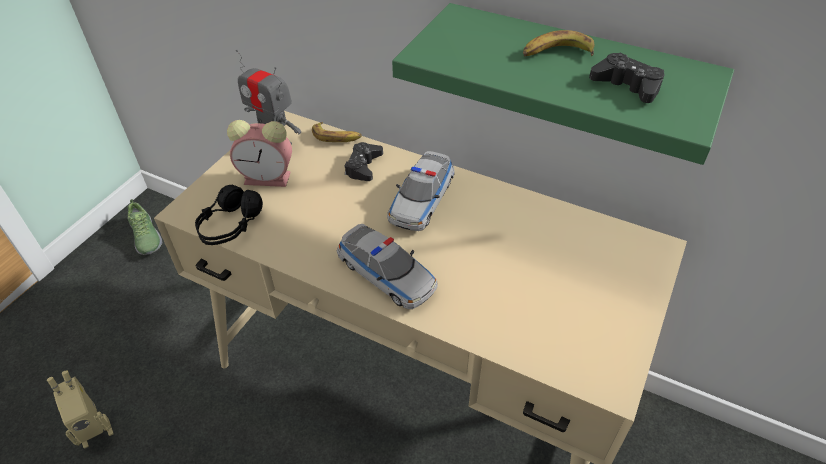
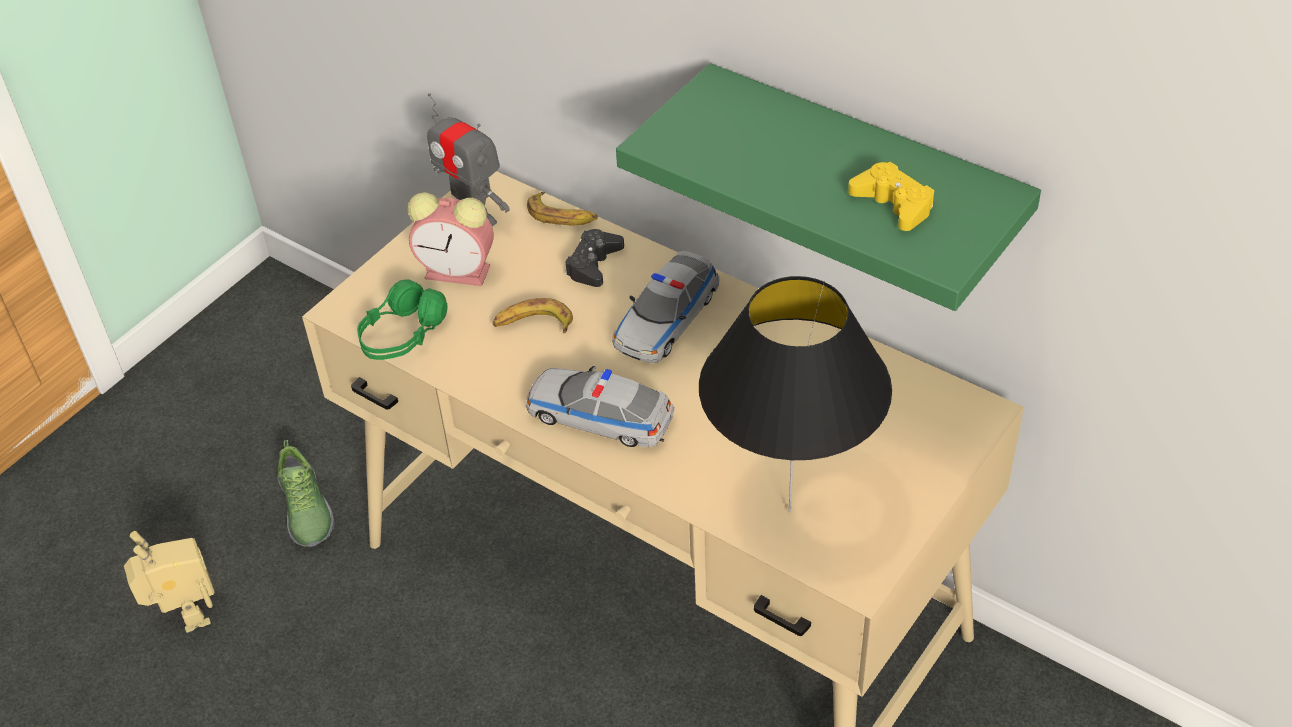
camera: 10 degrees right, 0 degrees up
toy robot [47,370,114,449] -> toy robot turned 90 degrees counterclockwise [124,531,215,633]
shoe [128,199,162,255] -> shoe moved to [278,440,334,546]
black headphones [195,185,263,245] -> green headphones [357,279,448,360]
toy car [336,224,438,309] -> toy car turned 150 degrees clockwise [526,366,675,447]
banana [523,30,594,56] -> banana moved to [493,298,573,333]
black game controller [589,53,665,103] -> yellow game controller [848,162,934,231]
none -> black table lamp [699,276,892,513]

